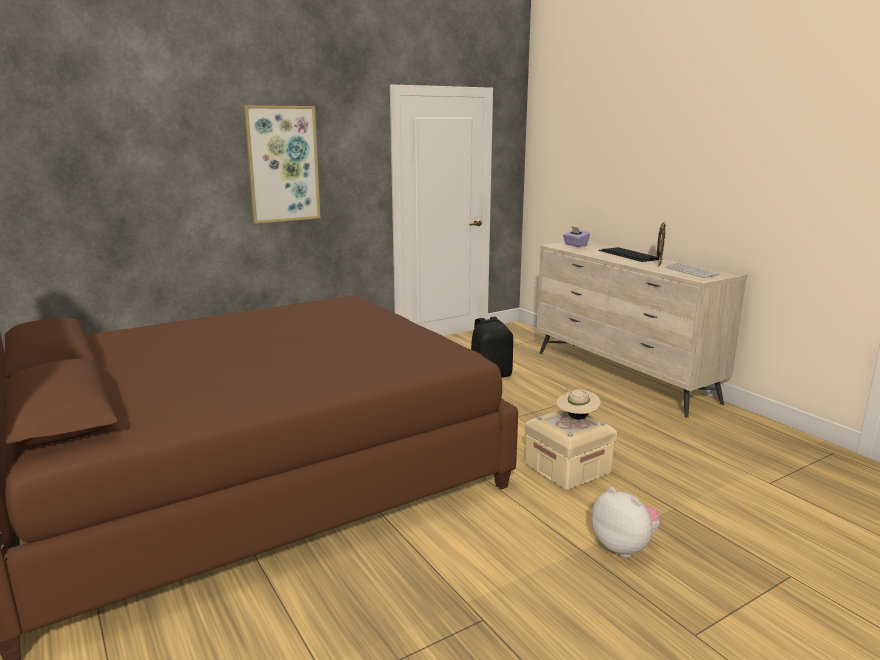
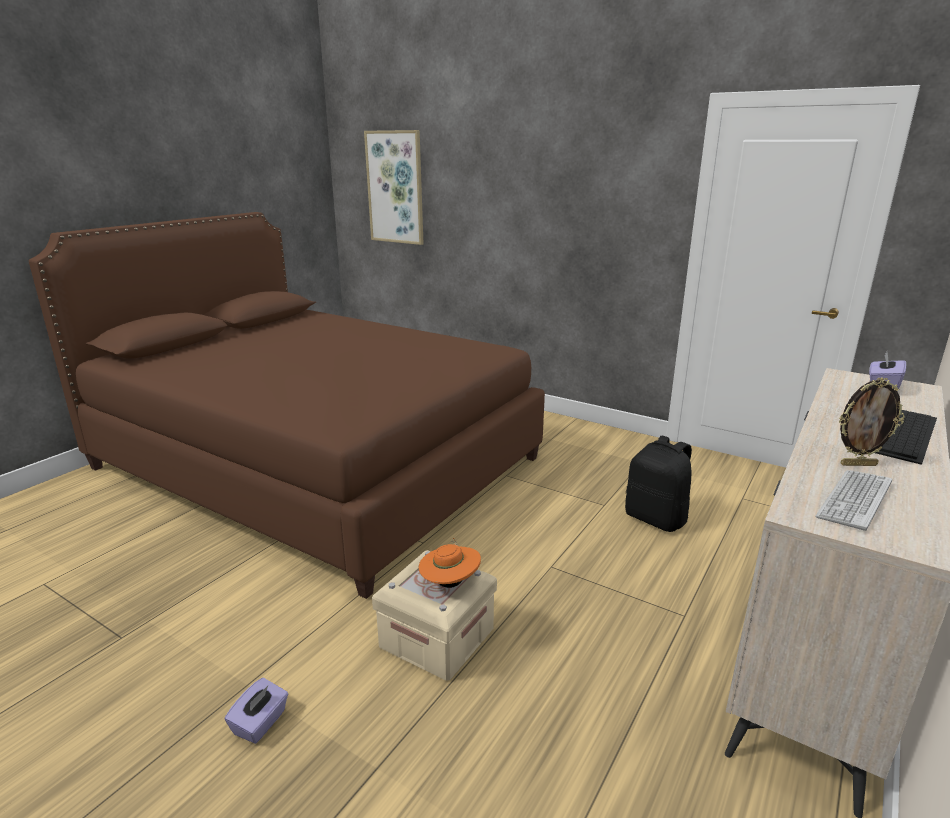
camera: 65 degrees right, 5 degrees up
picture [244,105,320,224] -> picture moved to [364,130,424,245]
beige hat [556,388,601,420] -> orange hat [419,538,481,588]
plush toy [591,487,661,558] -> purple tissue box [225,677,288,744]

